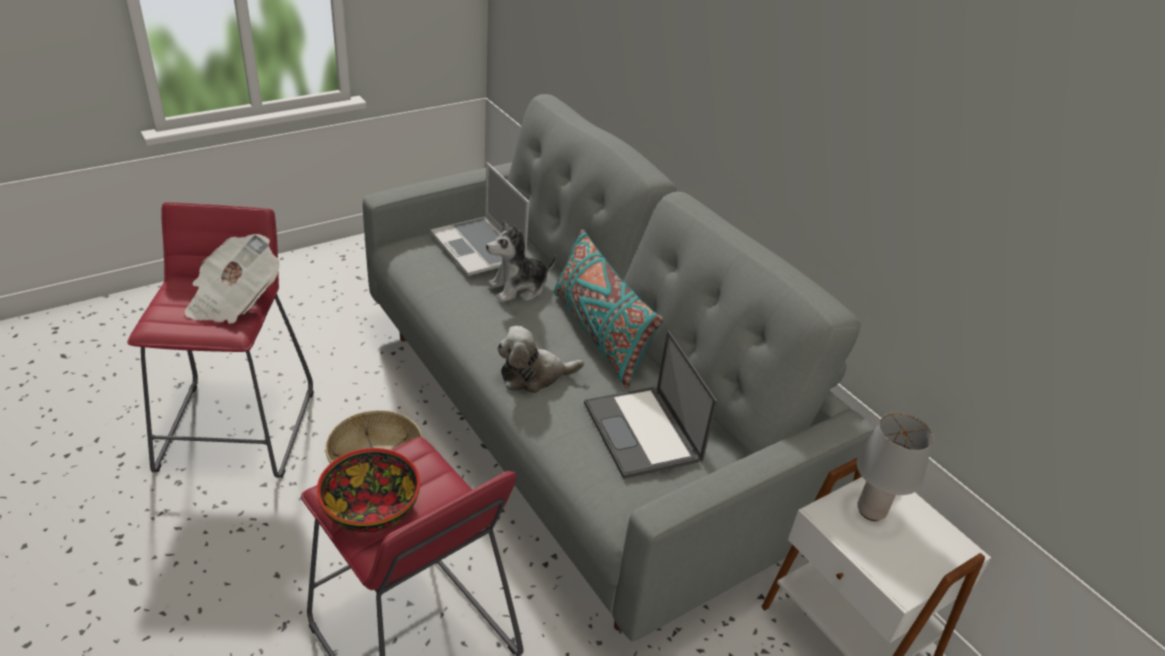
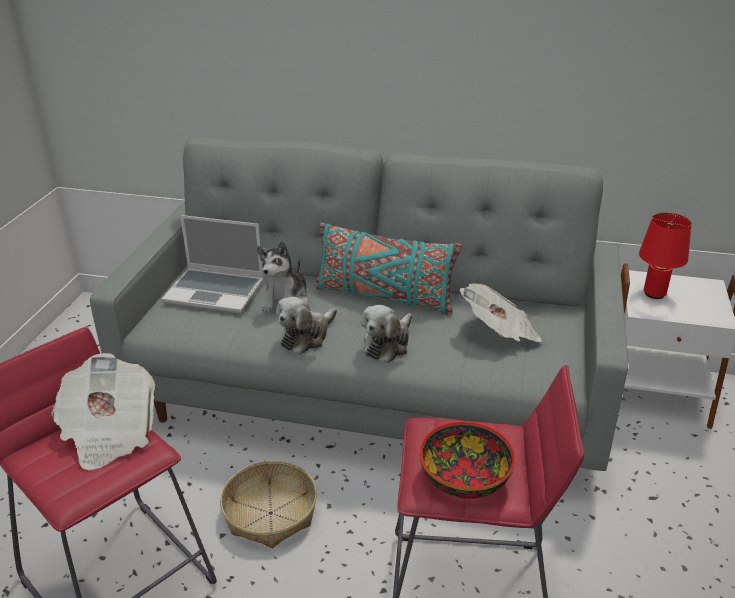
camera: 40 degrees left, 5 degrees down
laptop [584,330,717,479] -> newspaper [460,283,542,342]
grey table lamp [857,412,934,521] -> red table lamp [639,213,692,299]
none -> plush toy [276,297,337,355]

